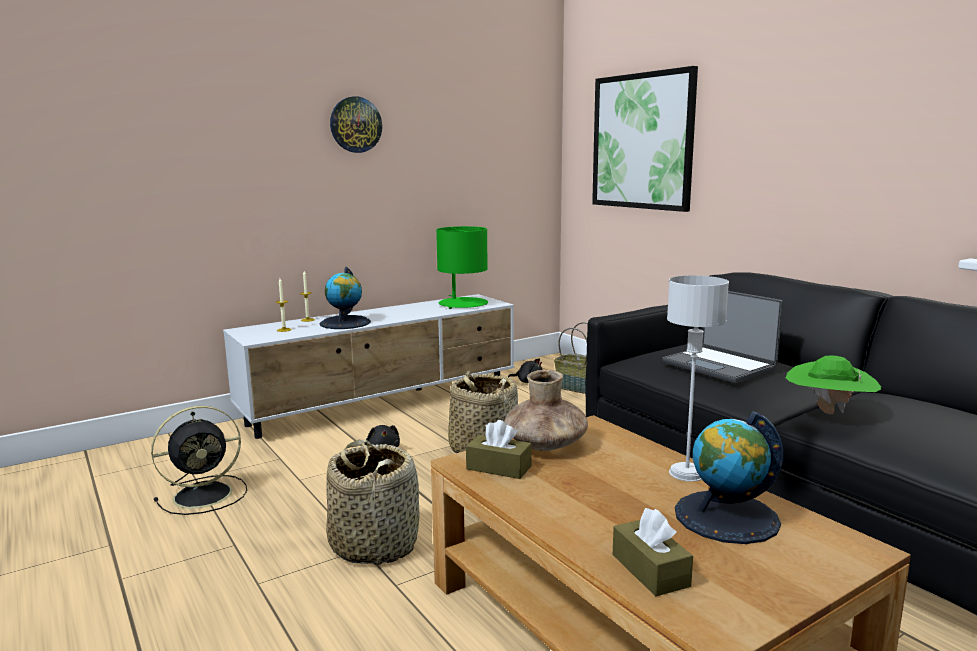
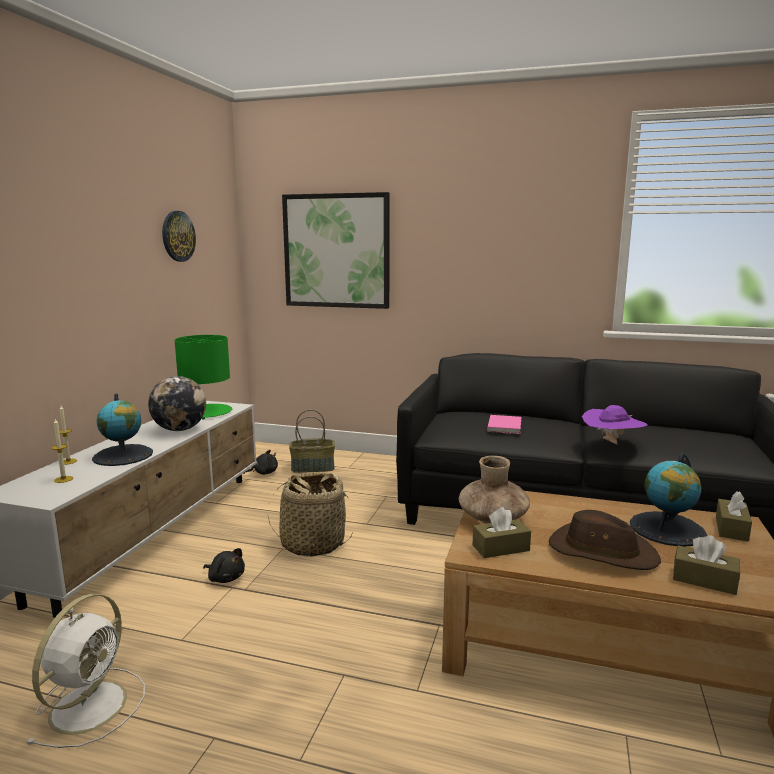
camera: 40 degrees left, 0 degrees up
black fan [151,406,247,515] -> white fan [26,594,145,748]
basket [326,440,419,565] -> none
wall clock [330,96,382,153] -> wall clock moved to [162,211,196,262]
laptop [662,291,783,383] -> pink book [487,415,521,434]
grey table lamp [667,276,729,482] -> none
green hat [786,355,881,414] -> purple hat [582,405,648,444]
none -> globe [148,376,206,431]
none -> brown hat [549,510,661,570]
none -> brown tissue box [716,491,752,542]

